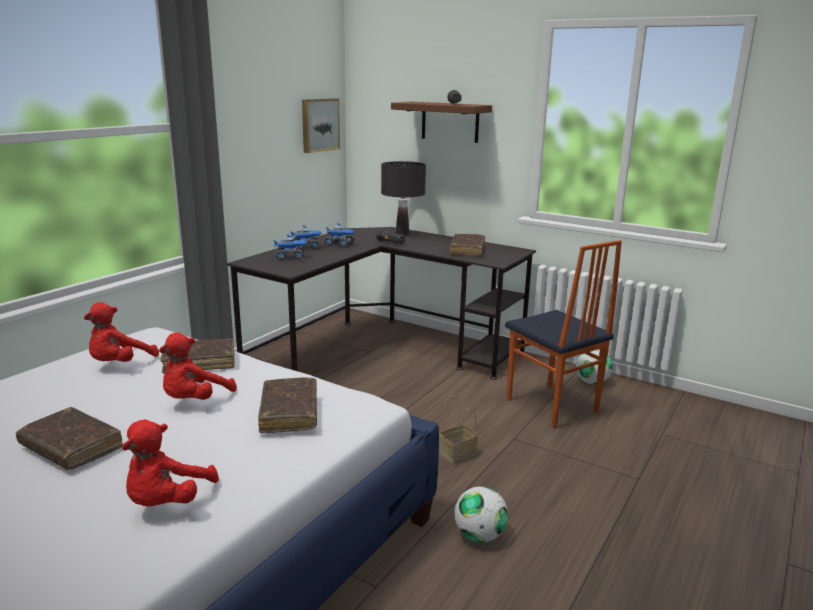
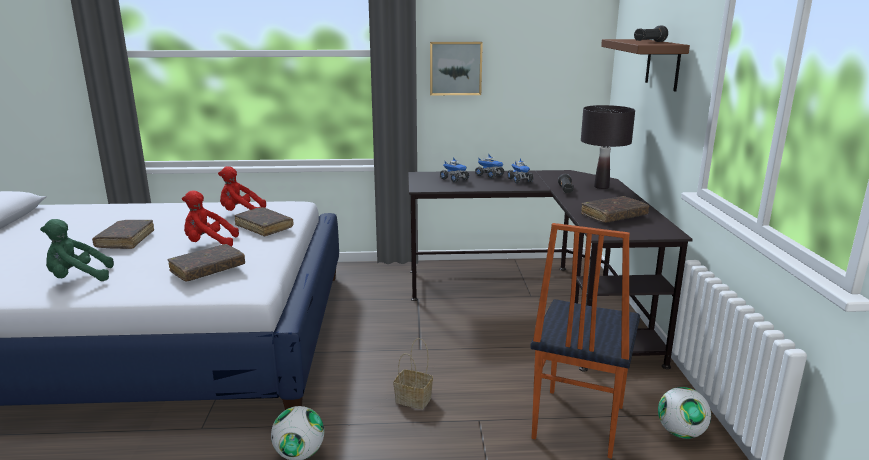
camera: 55 degrees right, 0 degrees up
red plush toy [122,419,219,506] -> green plush toy [40,219,114,281]
picture [302,98,340,153] -> picture moved to [430,42,483,95]

